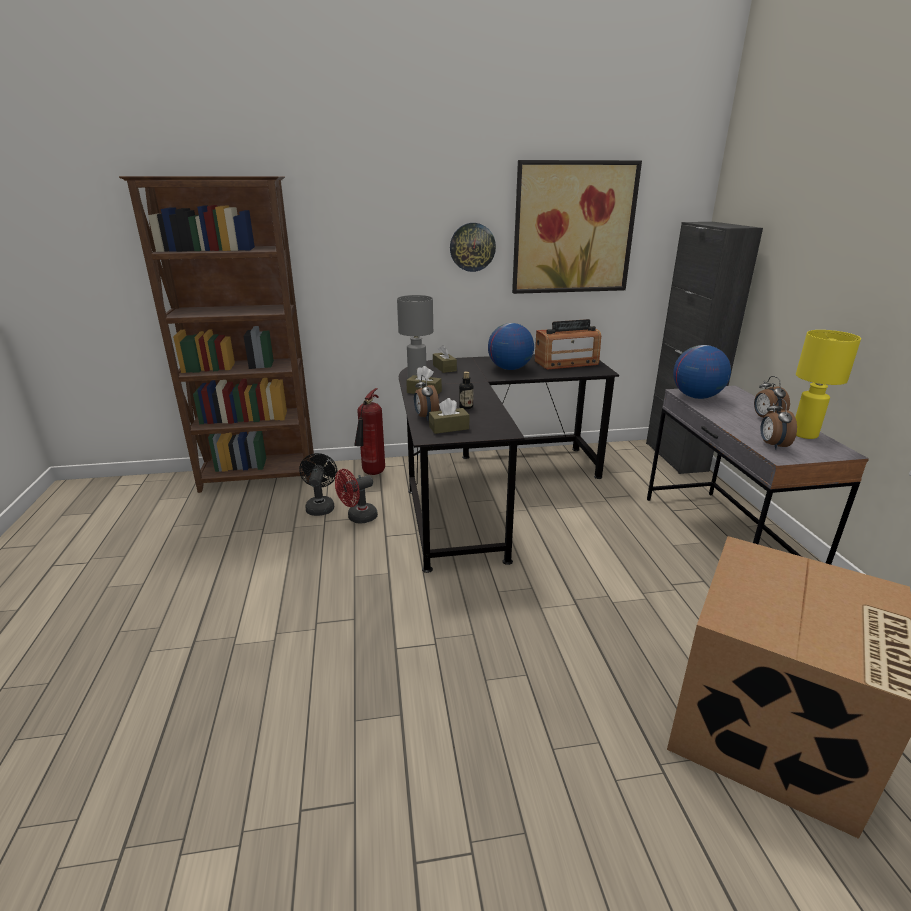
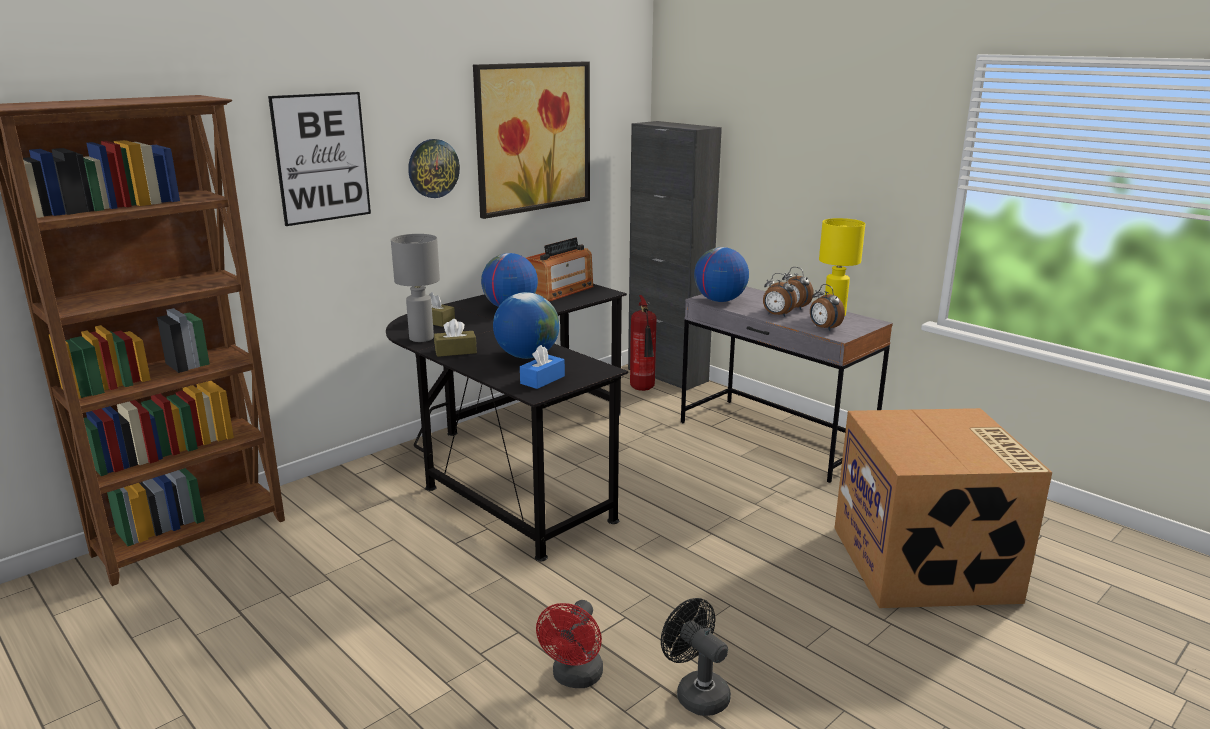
camera: 35 degrees left, 5 degrees down
black fan [299,453,337,516] -> black fan moved to [661,598,731,716]
red fan [335,469,378,523] -> red fan moved to [536,600,603,688]
fire extinguisher [354,388,385,475] -> fire extinguisher moved to [630,295,657,391]
alarm clock [414,375,439,421] -> alarm clock moved to [763,273,797,317]
brown tissue box [429,398,469,434] -> blue tissue box [520,345,565,389]
bottle [459,371,474,409] -> globe [493,292,559,359]
none -> picture [268,92,371,226]

